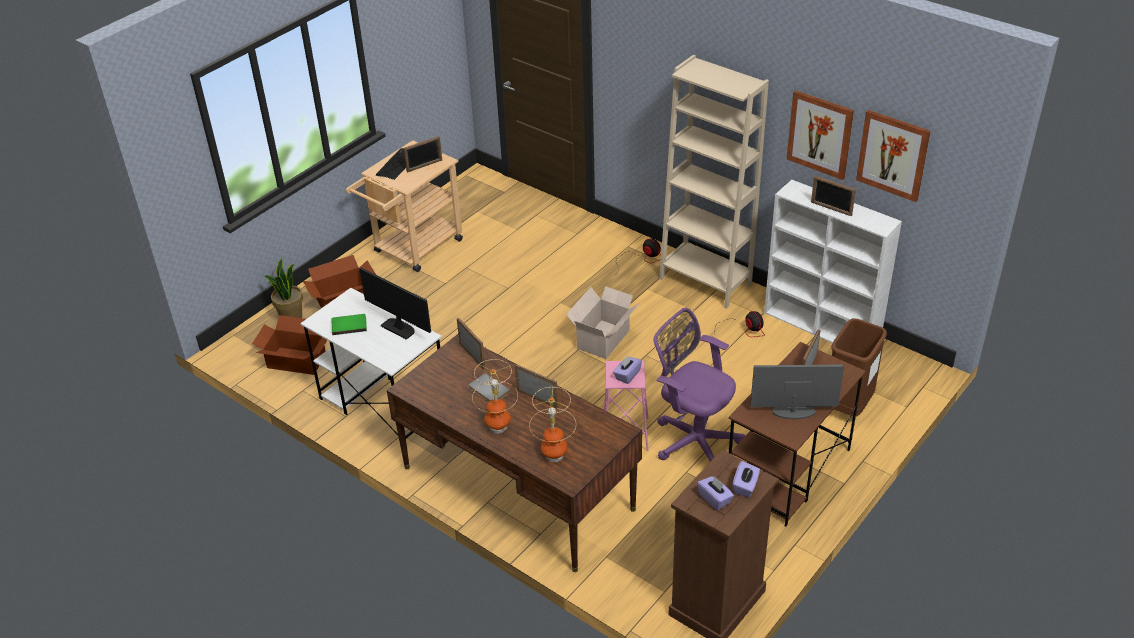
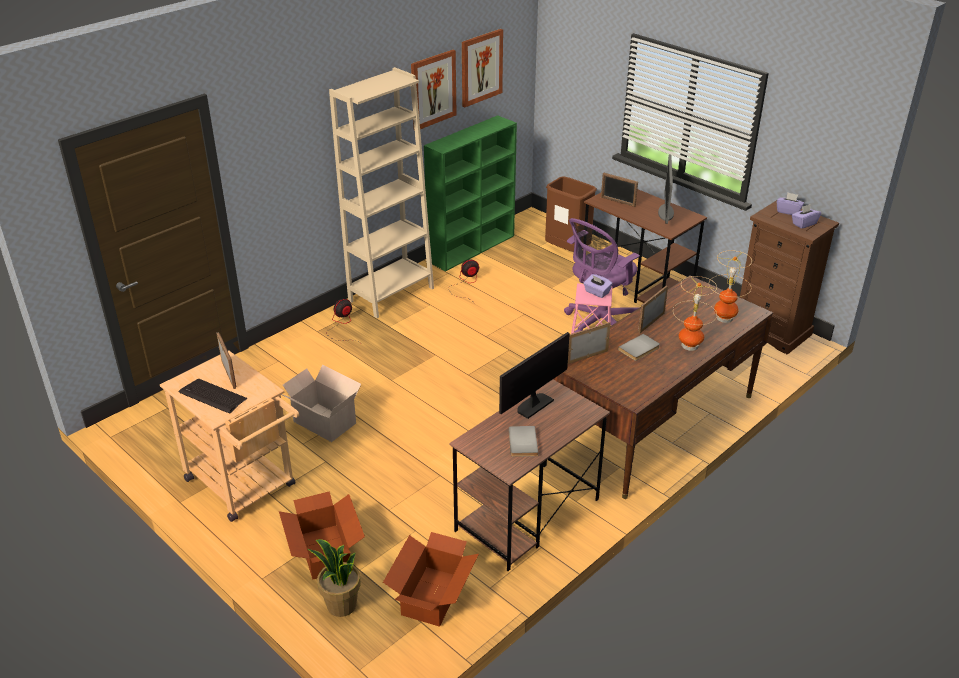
camera: 85 degrees left, 5 degrees down
white desk [300,288,442,438] -> brown desk [450,379,610,571]
green book [332,314,367,335] -> grey book [509,426,538,457]
cardboard box [566,286,640,359] -> cardboard box moved to [281,365,361,442]
white bookcase [764,180,902,343] -> green bookcase [424,115,517,271]
picture frame [811,176,856,216] -> none

